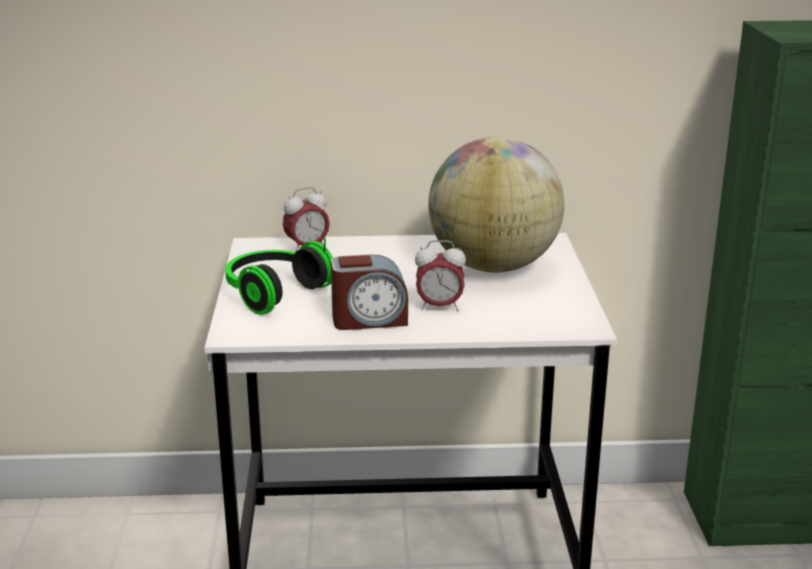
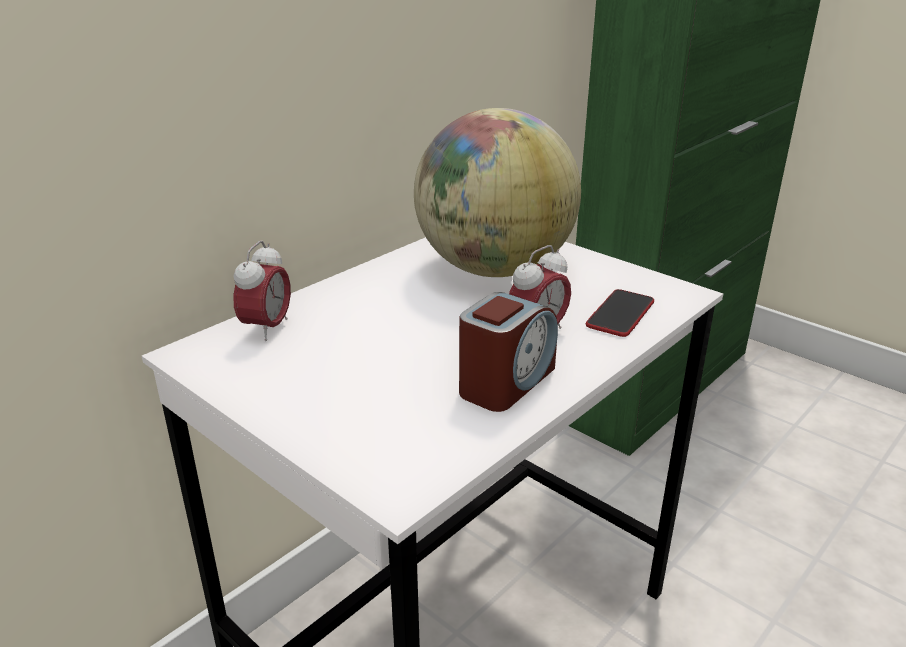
camera: 45 degrees left, 5 degrees up
headphones [225,237,333,315] -> none
none -> phone [586,289,654,337]

